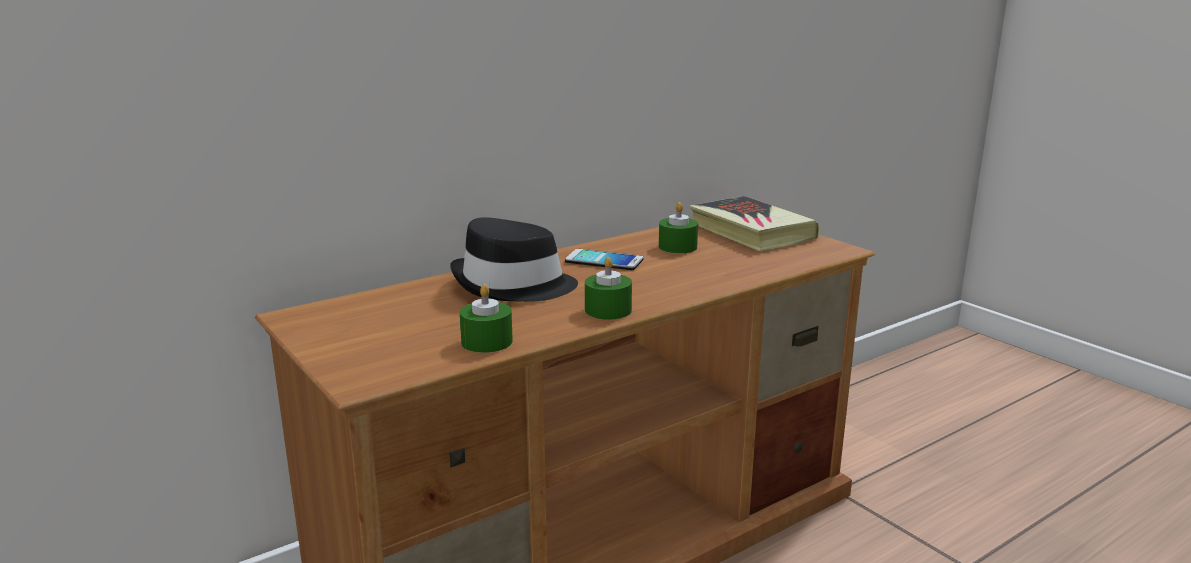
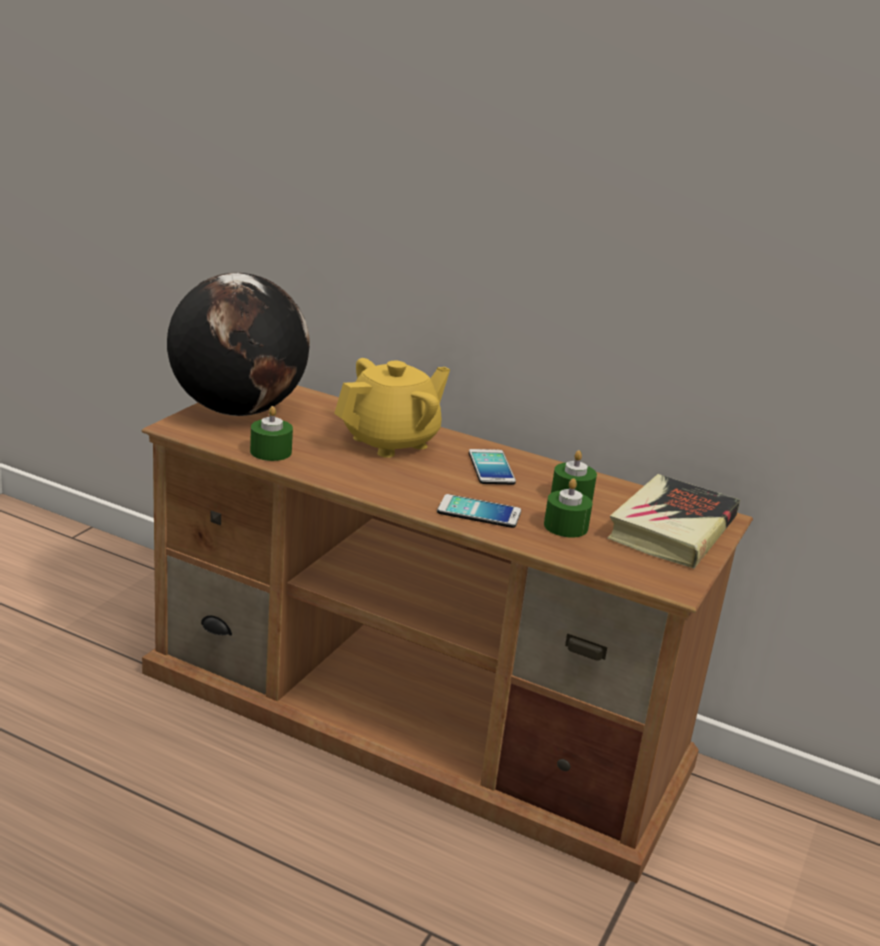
camera: 60 degrees right, 5 degrees up
black hat [450,217,578,302] -> yellow teapot [334,358,450,458]
green candle [585,257,632,320] -> green candle moved to [544,478,593,538]
none -> globe [167,273,310,416]
none -> phone [437,494,521,528]

